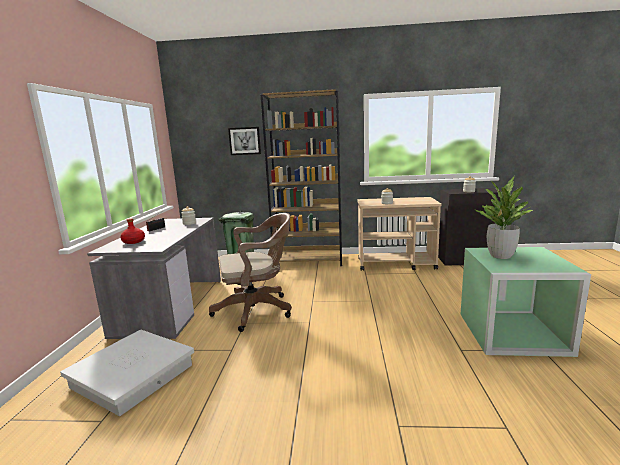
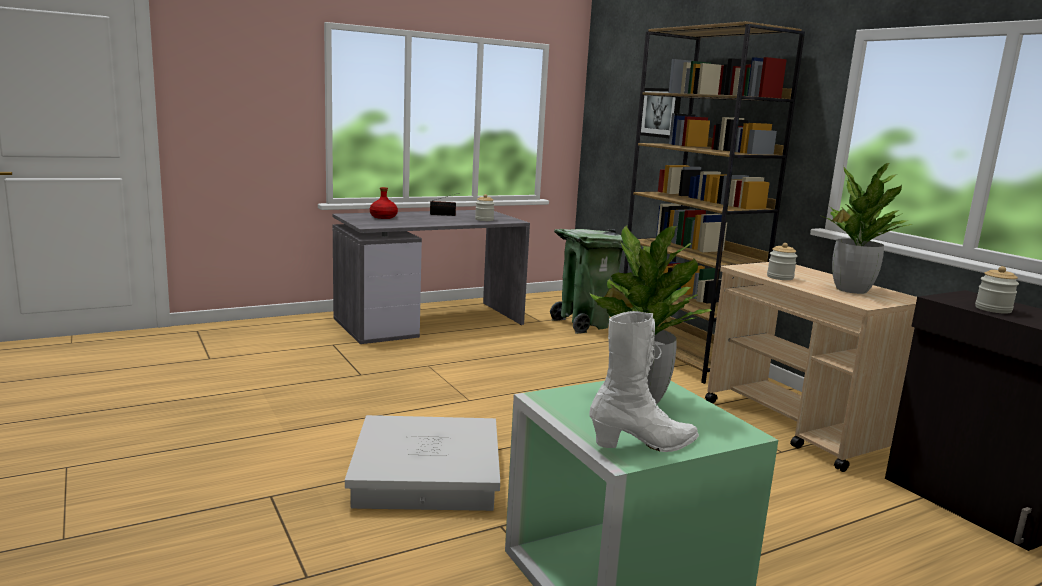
camera: 55 degrees right, 0 degrees up
white storage box [60,330,194,416] -> white storage box moved to [345,415,500,511]
brown office chair [209,213,292,332] -> none
none -> white boot [589,311,699,452]
none -> potted plant [822,163,913,294]

